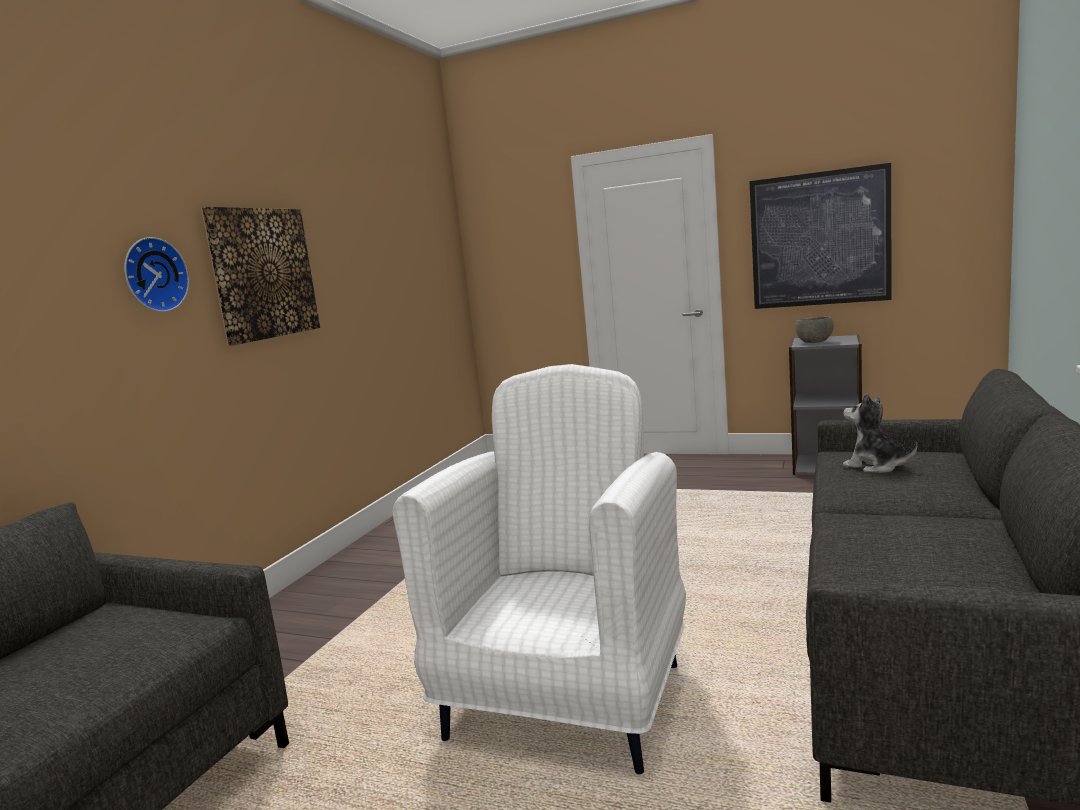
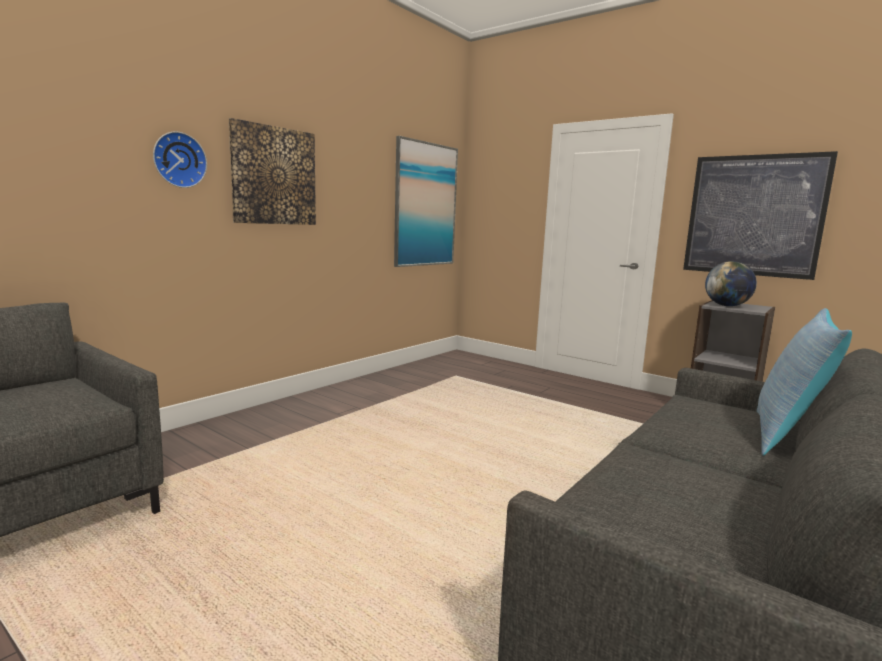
camera: 15 degrees right, 0 degrees up
white armchair [392,364,686,774] -> none
grey bowl [796,317,834,343] -> globe [705,261,757,306]
plush toy [843,393,918,473] -> none
none -> picture [394,136,458,267]
none -> pillow [757,308,852,456]

